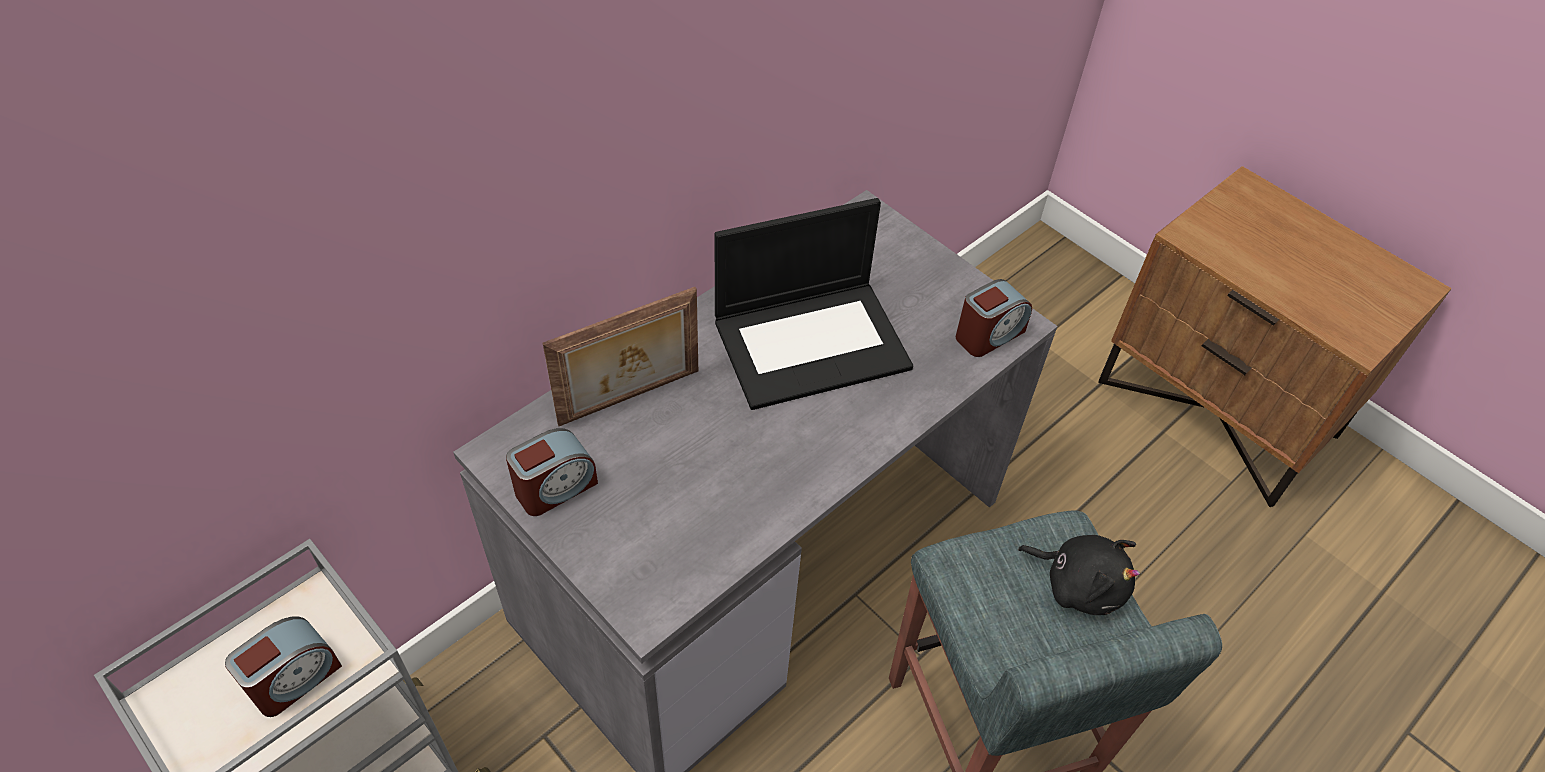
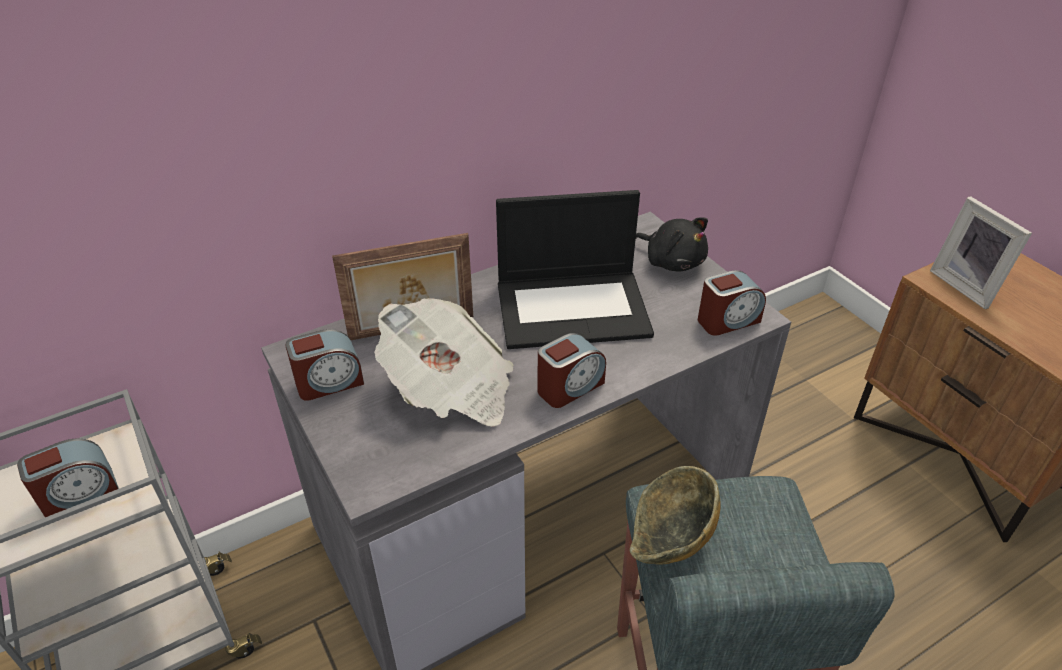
camera: 15 degrees right, 10 degrees down
black plush toy [1018,535,1140,615] -> black plush toy moved to [636,217,708,272]
none -> newspaper [374,298,513,427]
none -> alarm clock [537,333,606,408]
none -> bowl [629,466,721,565]
none -> picture frame [930,196,1032,309]

